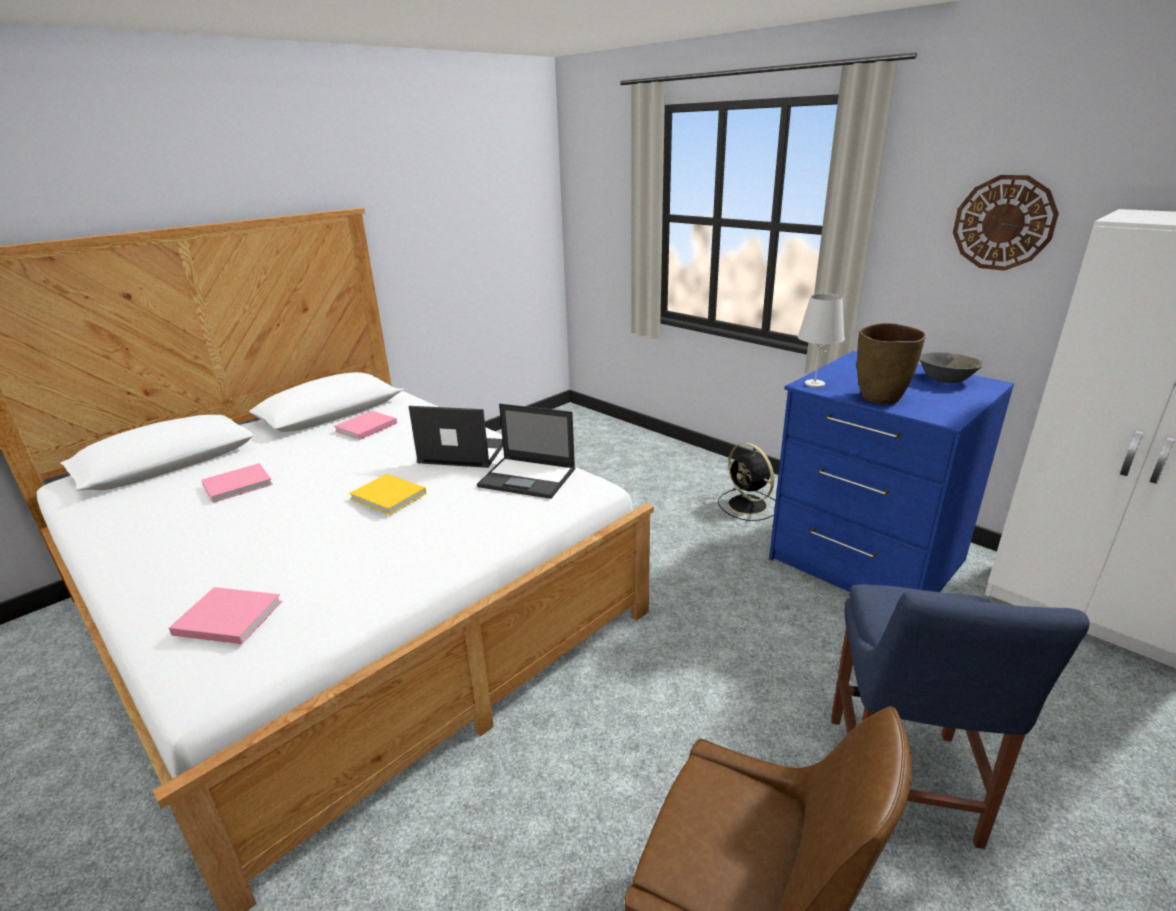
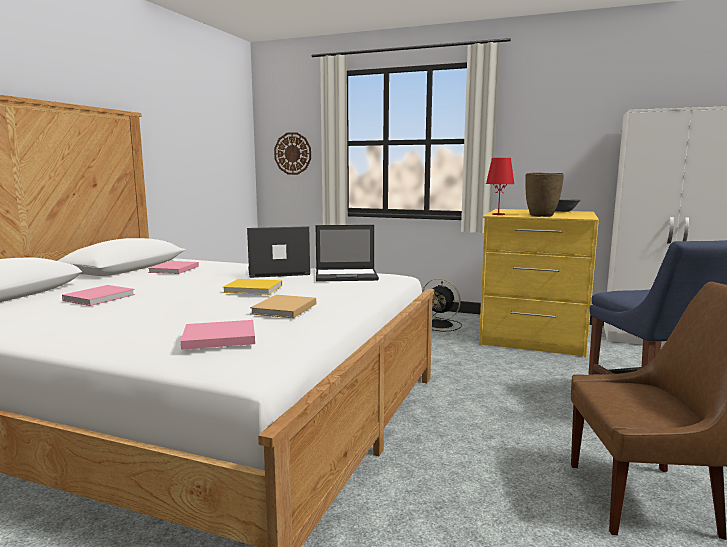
camera: 25 degrees left, 15 degrees down
blue dresser [769,351,1014,592] -> yellow dresser [479,209,599,357]
white table lamp [797,293,845,388] -> red table lamp [486,158,515,215]
wall clock [953,175,1059,271] -> wall clock moved to [274,132,311,175]
none -> beige book [250,295,316,318]

